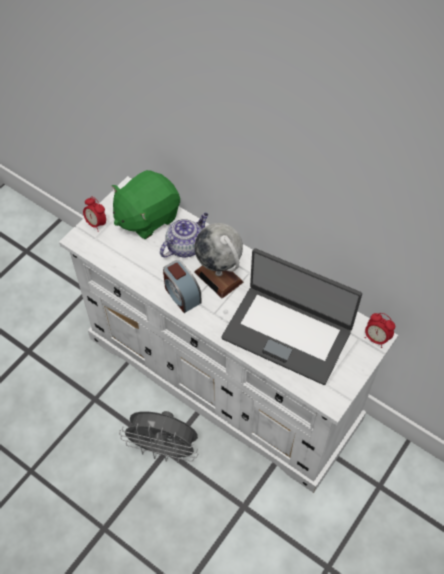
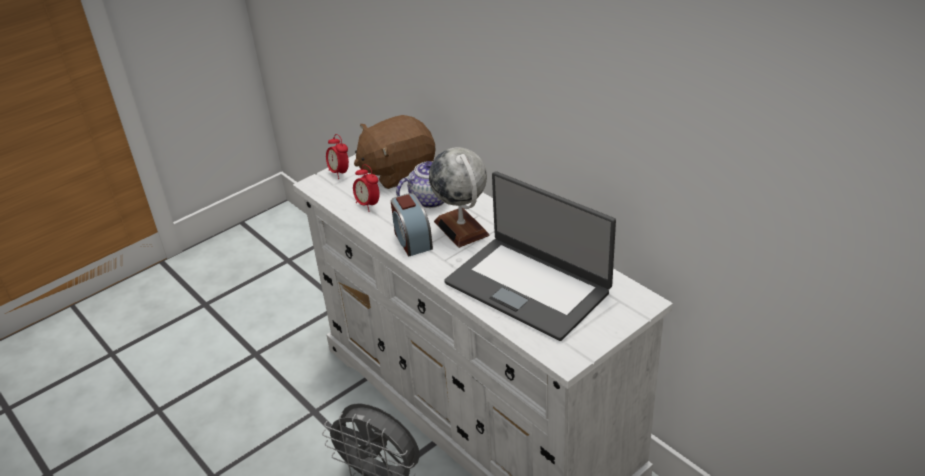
camera: 15 degrees right, 20 degrees down
green plush toy [112,170,180,239] -> brown plush toy [354,115,435,189]
alarm clock [364,313,395,348] -> alarm clock moved to [353,164,380,212]

